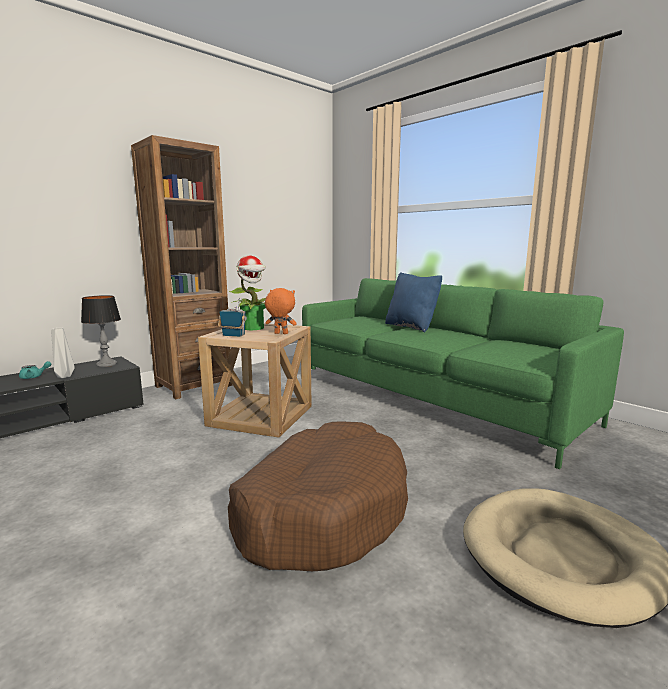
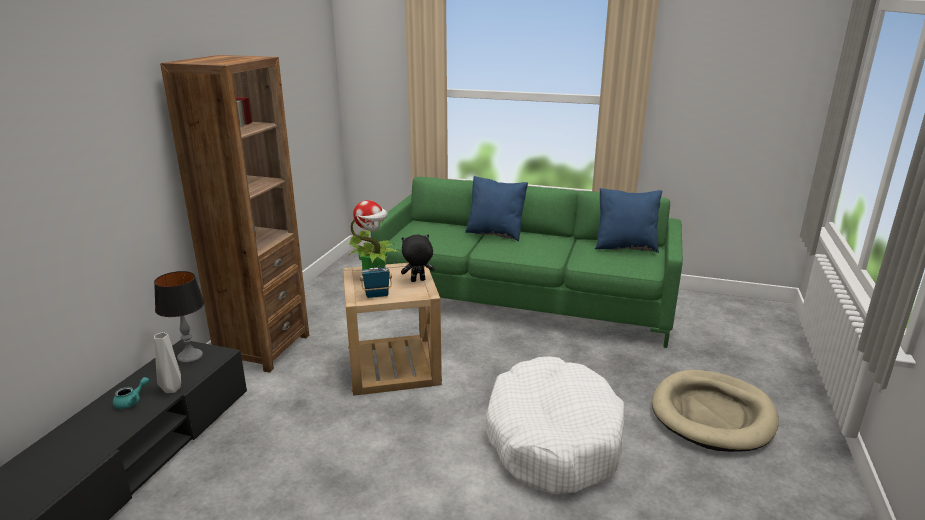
camera: 30 degrees left, 10 degrees up
brown dog bed [228,421,408,571] -> white dog bed [484,356,625,495]
orange plush toy [265,288,297,334] -> black plush toy [401,234,435,282]
none -> blue pillow [595,188,662,253]

